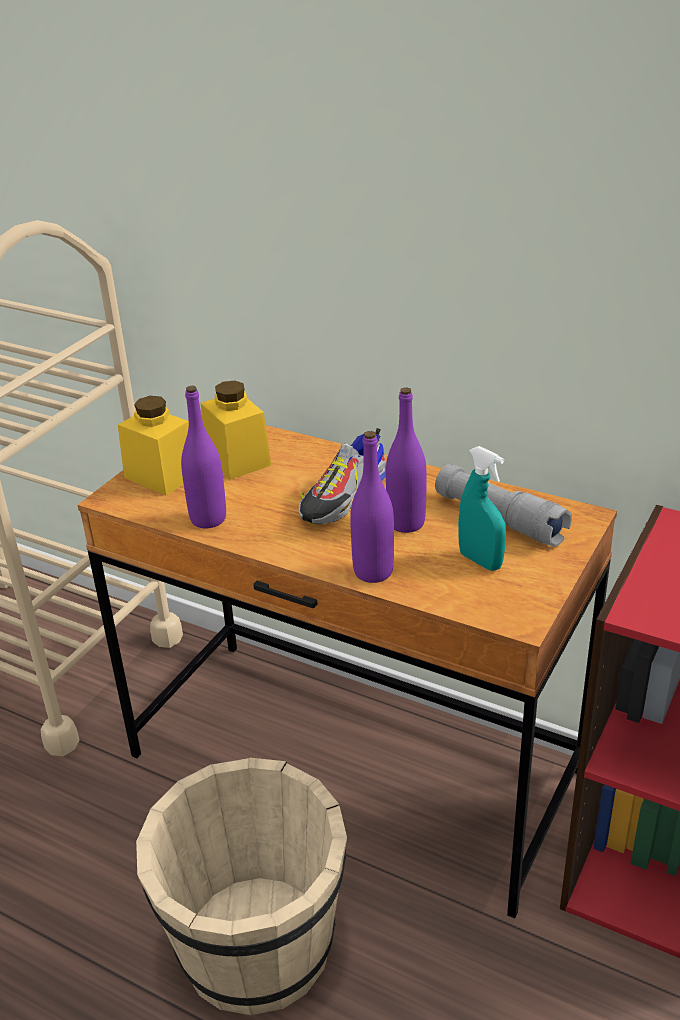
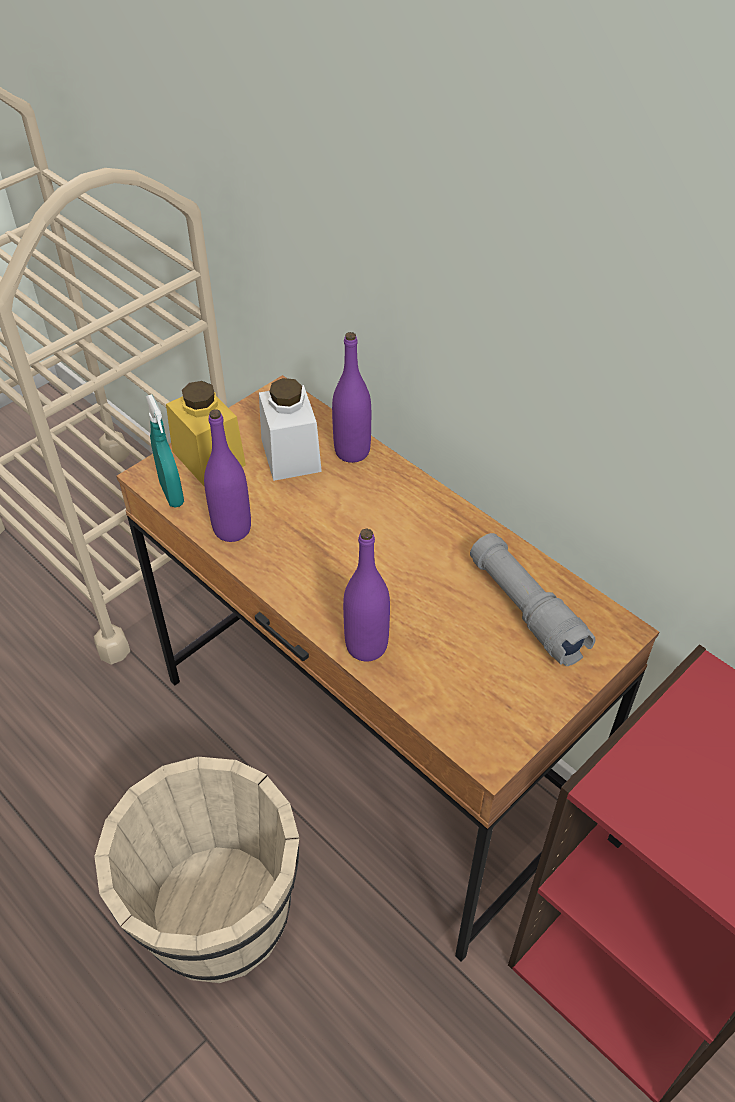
camera: 15 degrees right, 15 degrees up
yellow jar [201,380,271,480] -> white jar [259,378,322,481]
shoe [297,428,386,524] -> none
purple bottle [386,387,427,533] -> purple bottle moved to [332,332,371,463]
turquoise spray bottle [458,446,506,571] -> turquoise spray bottle moved to [146,394,184,507]

